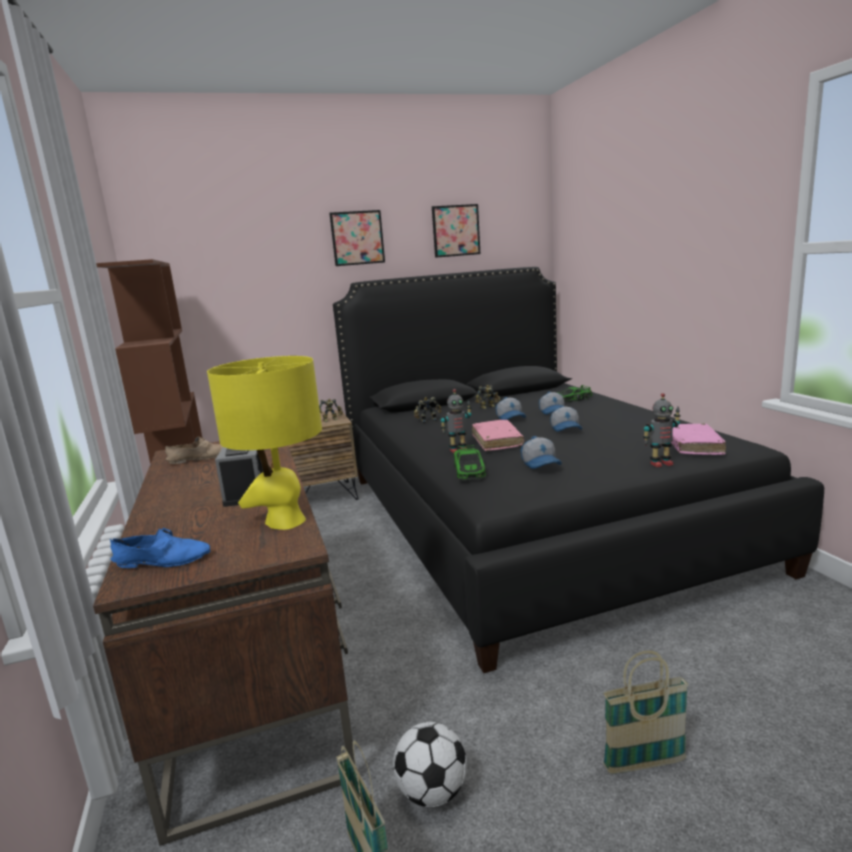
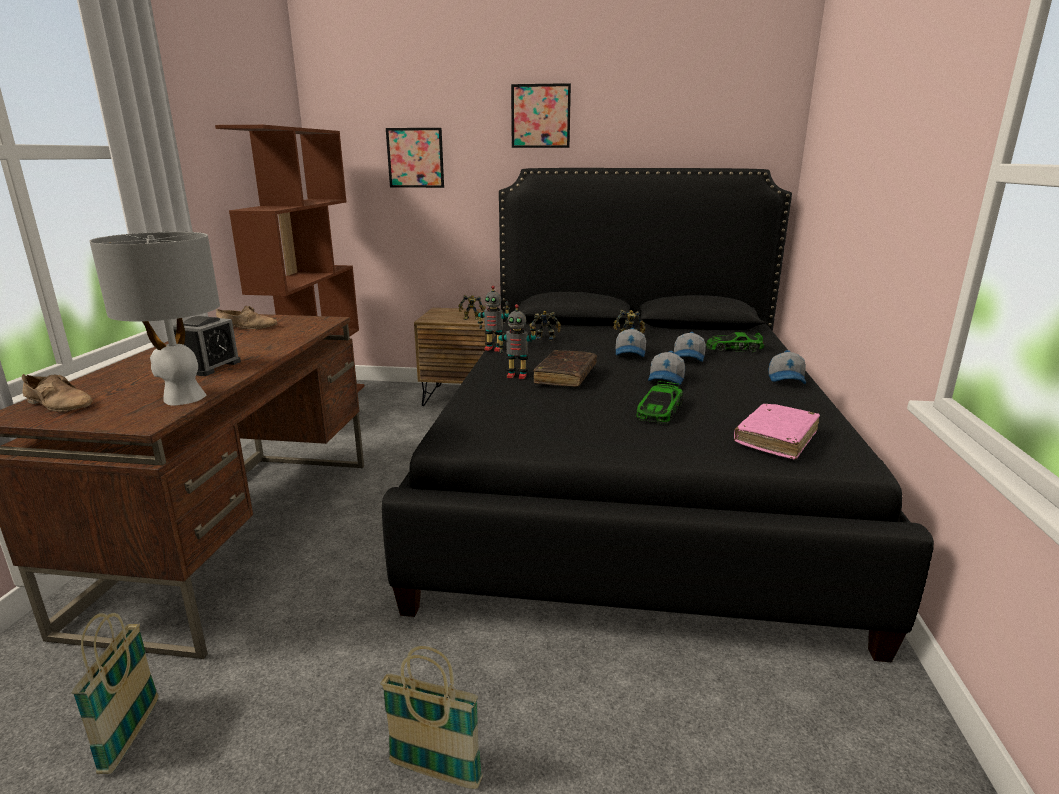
camera: 25 degrees right, 5 degrees up
blue shoe [110,527,210,568] -> beige shoe [22,374,93,412]
yellow table lamp [207,356,322,530] -> grey table lamp [89,232,220,406]
football [393,722,467,807] -> none
picture [432,204,480,258] -> picture moved to [386,128,444,188]
toy car [454,445,486,480] -> toy car moved to [636,381,683,424]
pink book [472,420,524,451] -> brown book [533,350,597,387]
cap [521,436,562,469] -> cap moved to [768,350,806,384]
toy robot [643,393,681,467] -> toy robot moved to [478,286,510,352]

